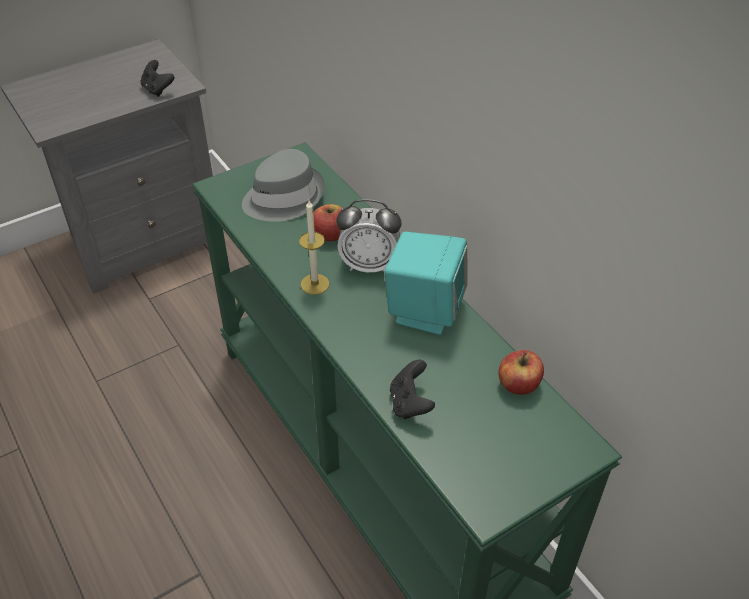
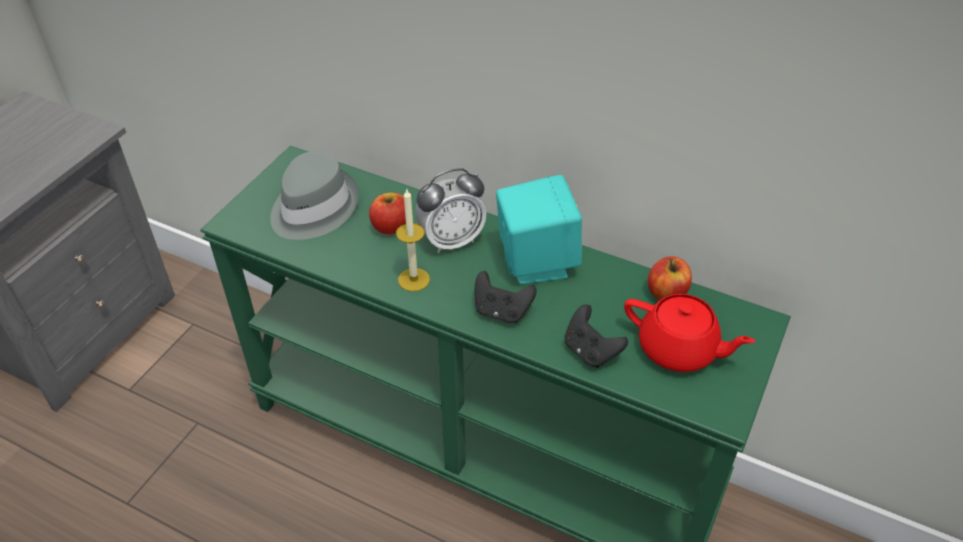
camera: 30 degrees left, 0 degrees up
black game controller [141,60,175,97] -> black game controller moved to [475,271,537,323]
none -> red teapot [624,294,755,372]

